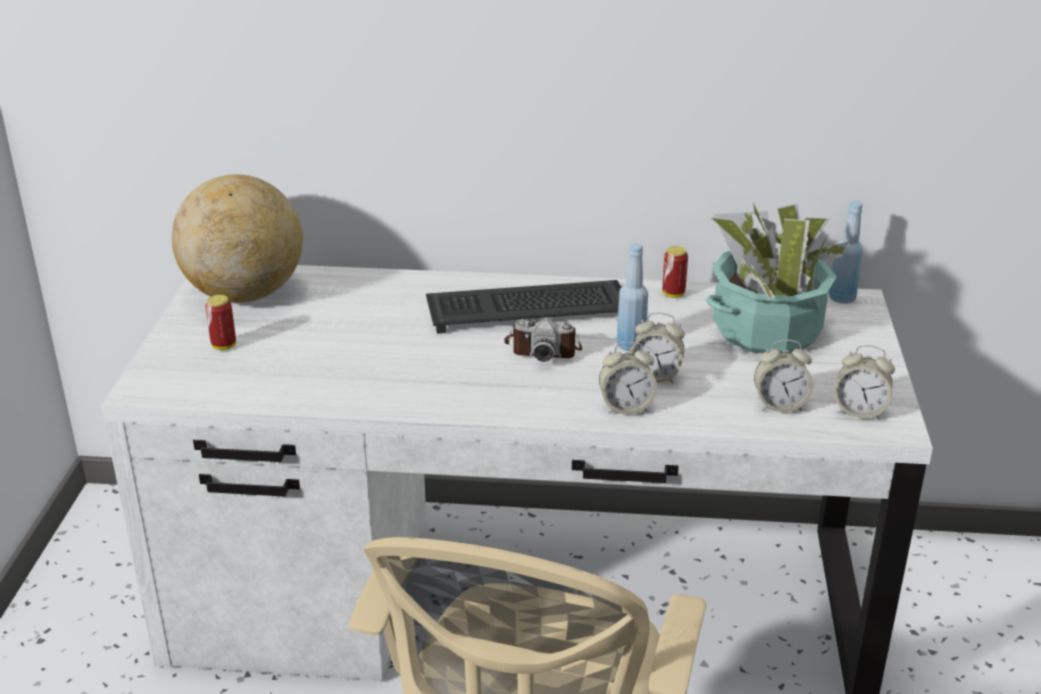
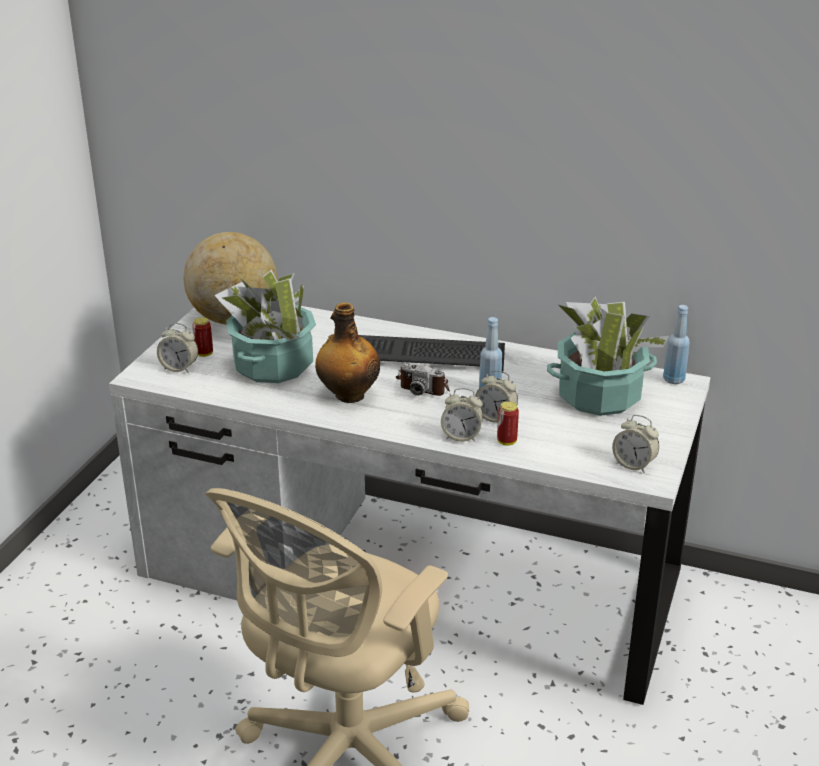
camera: 15 degrees right, 0 degrees up
can [662,246,688,298] -> can moved to [497,401,519,445]
alarm clock [754,340,813,412] -> alarm clock moved to [157,323,198,373]
none -> potted plant [214,270,316,383]
none -> bottle [315,302,380,403]

